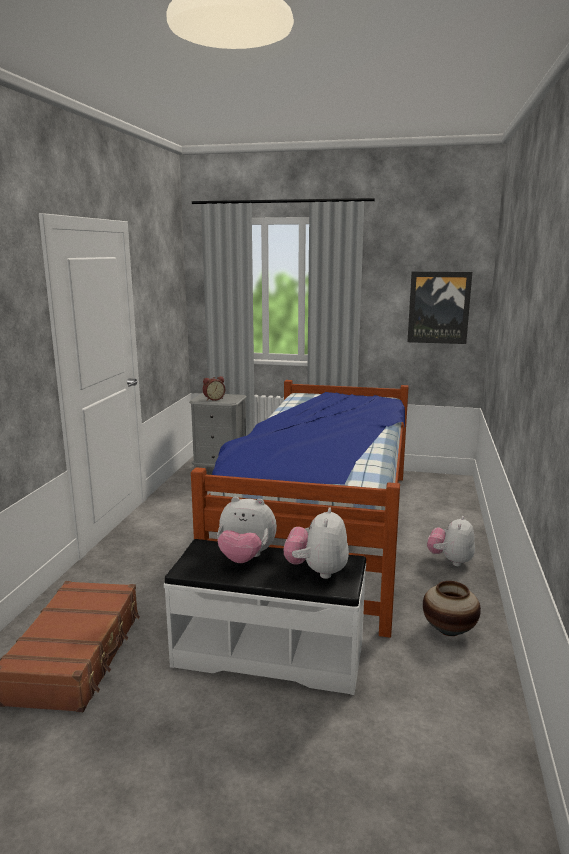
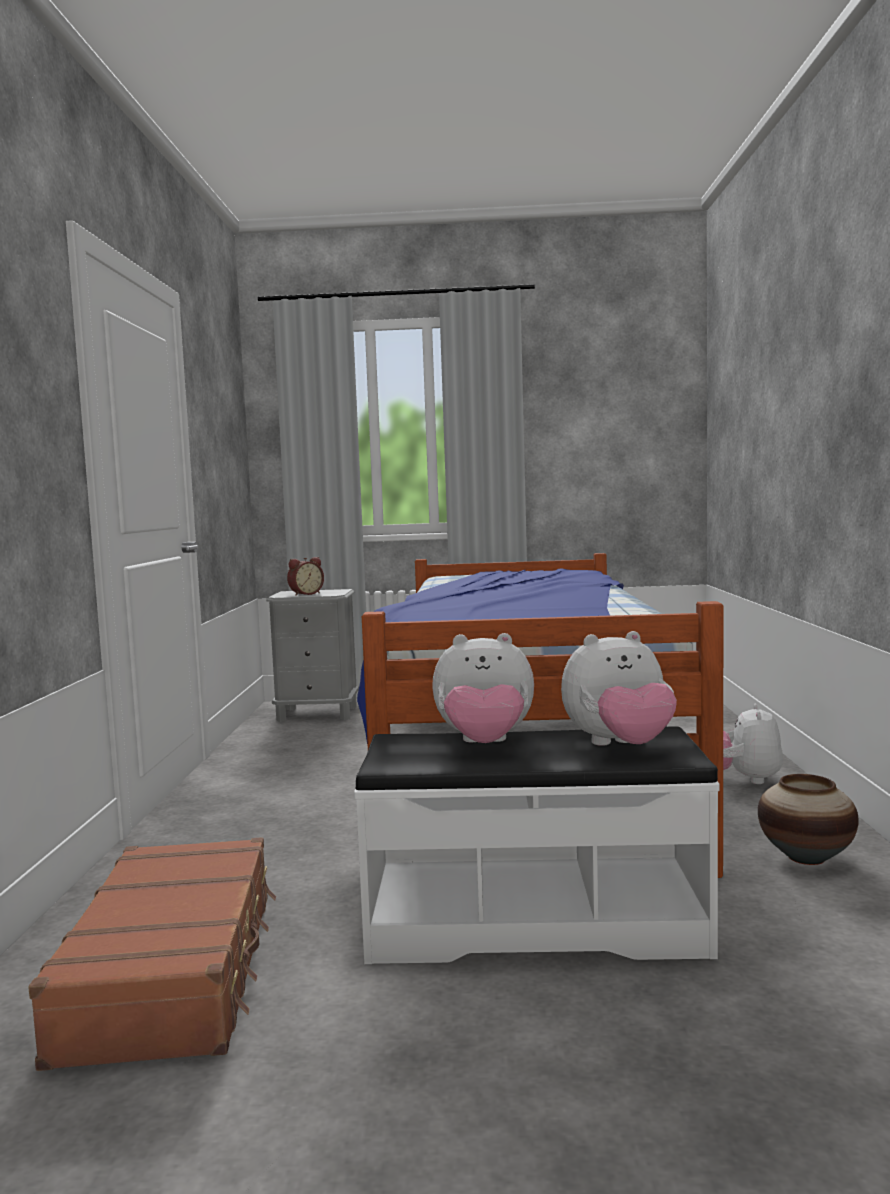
camera: 10 degrees left, 10 degrees down
plush toy [284,507,349,579] -> plush toy turned 105 degrees counterclockwise [561,631,677,746]
picture [408,271,472,344] -> none

